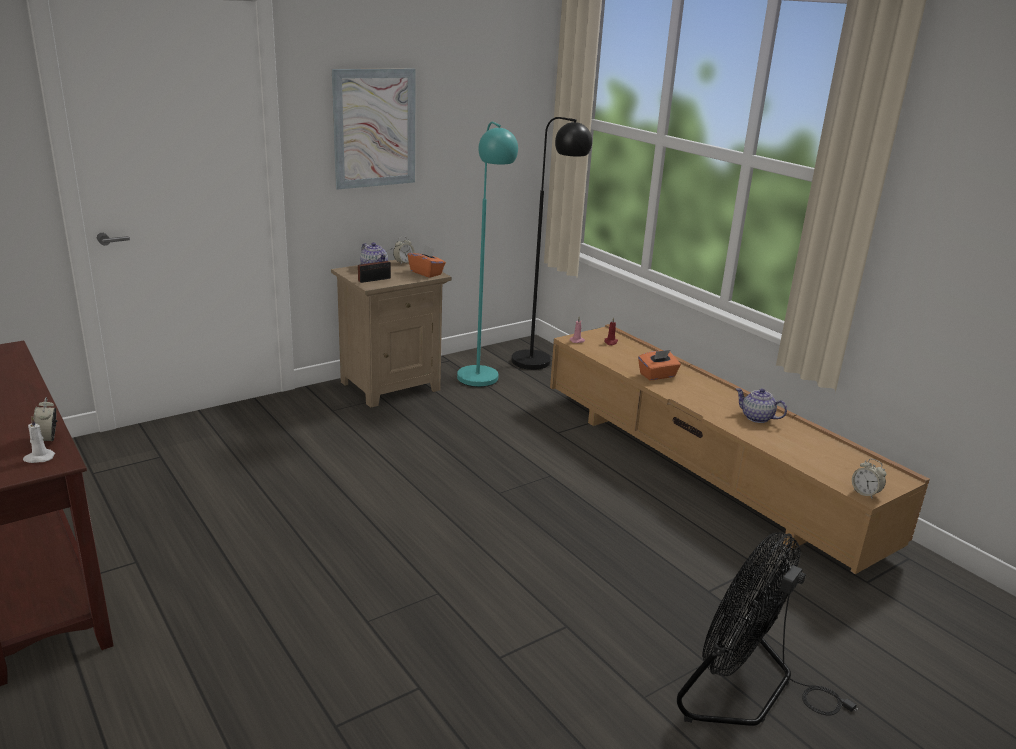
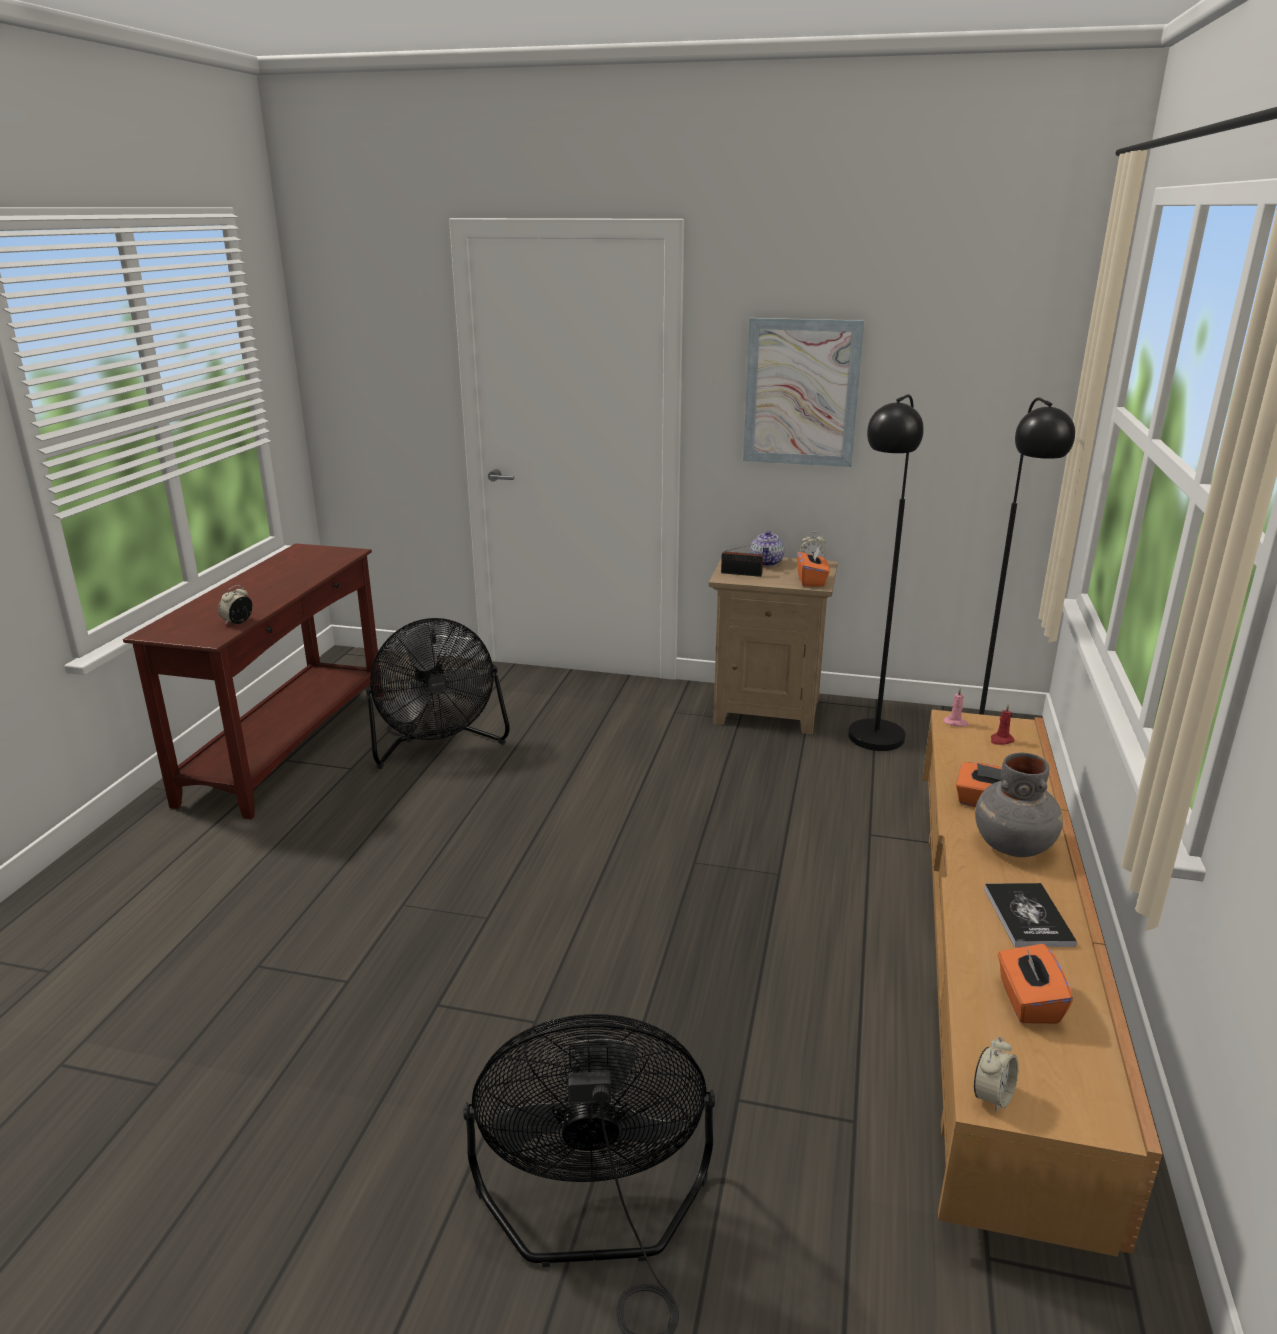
camera: 50 degrees right, 0 degrees up
white candle [23,417,55,463] -> none
turquoise floor lamp [457,122,518,387] -> black floor lamp [848,394,924,751]
teapot [736,388,787,423] -> book [984,883,1077,947]
alarm clock [852,459,886,499] -> alarm clock turned 150 degrees counterclockwise [974,1036,1019,1113]
none -> black fan [366,618,510,769]
none -> grey vase [975,753,1063,857]
none -> orange tissue box [998,942,1073,1024]

